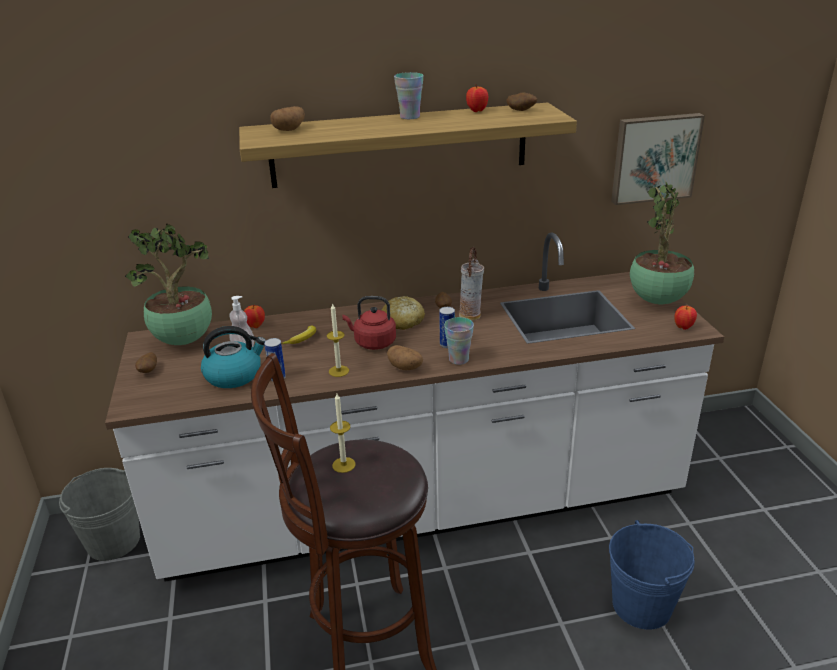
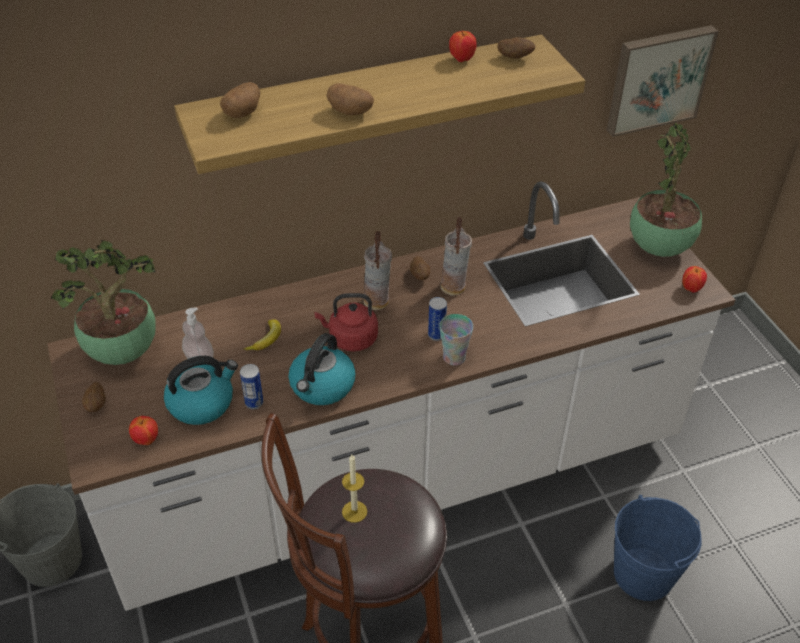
camera: 10 degrees left, 15 degrees up
apple [244,305,265,328] -> apple moved to [129,416,158,445]
candle [327,303,349,377] -> kettle [289,333,356,405]
bread [382,296,425,330] -> vase [364,231,392,310]
potato [387,345,423,370] -> potato moved to [327,83,374,115]
cup [394,72,423,119] -> none

